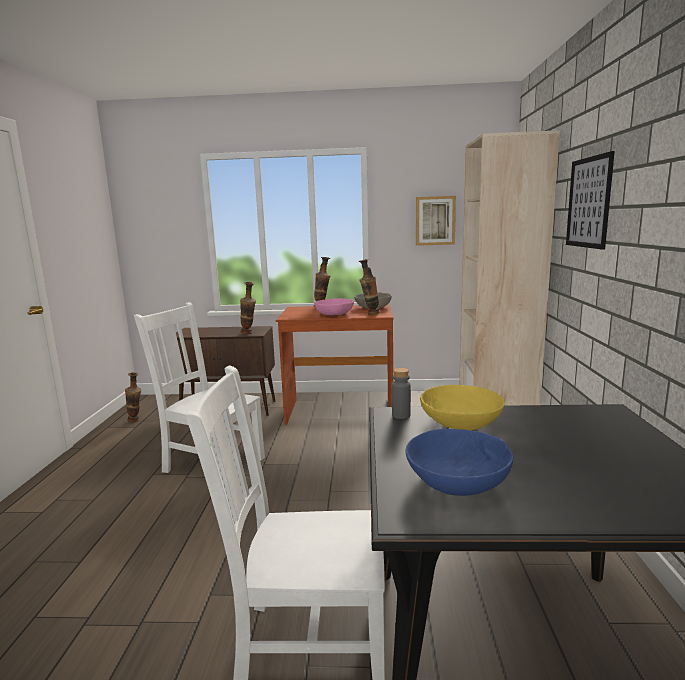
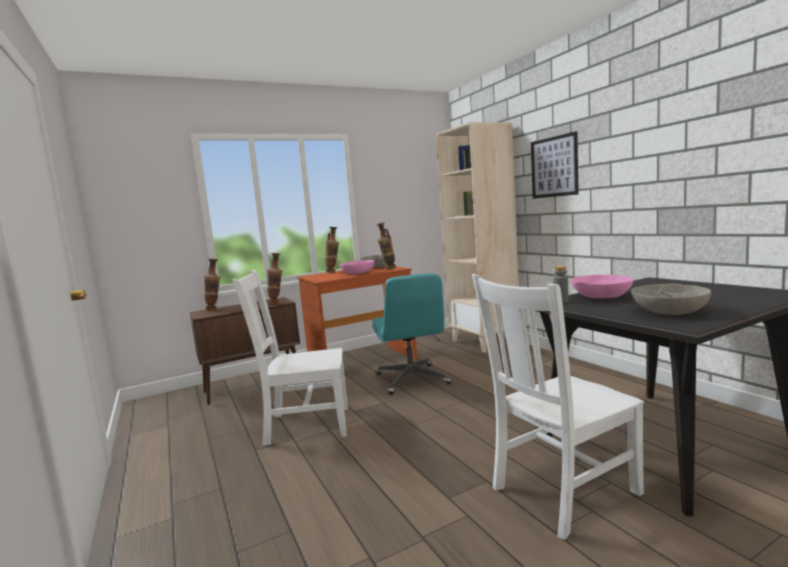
camera: 30 degrees left, 5 degrees down
vase [125,372,141,422] -> vase moved to [204,259,220,311]
blue bowl [405,429,513,496] -> grey bowl [631,283,711,315]
picture [416,196,456,246] -> none
yellow bowl [420,385,505,430] -> pink bowl [571,275,634,299]
none -> turquoise office chair [372,273,451,395]

